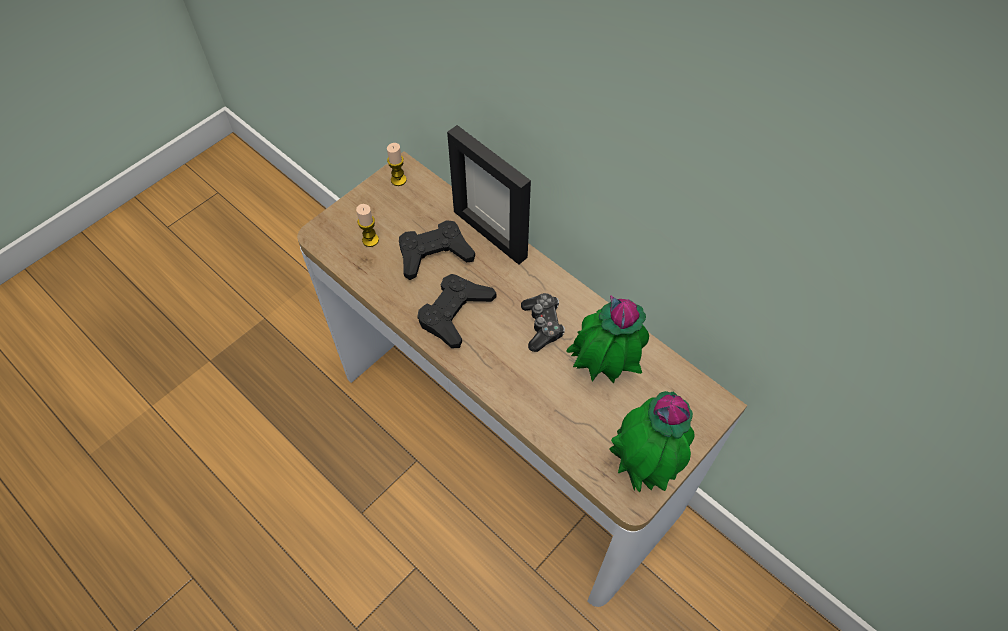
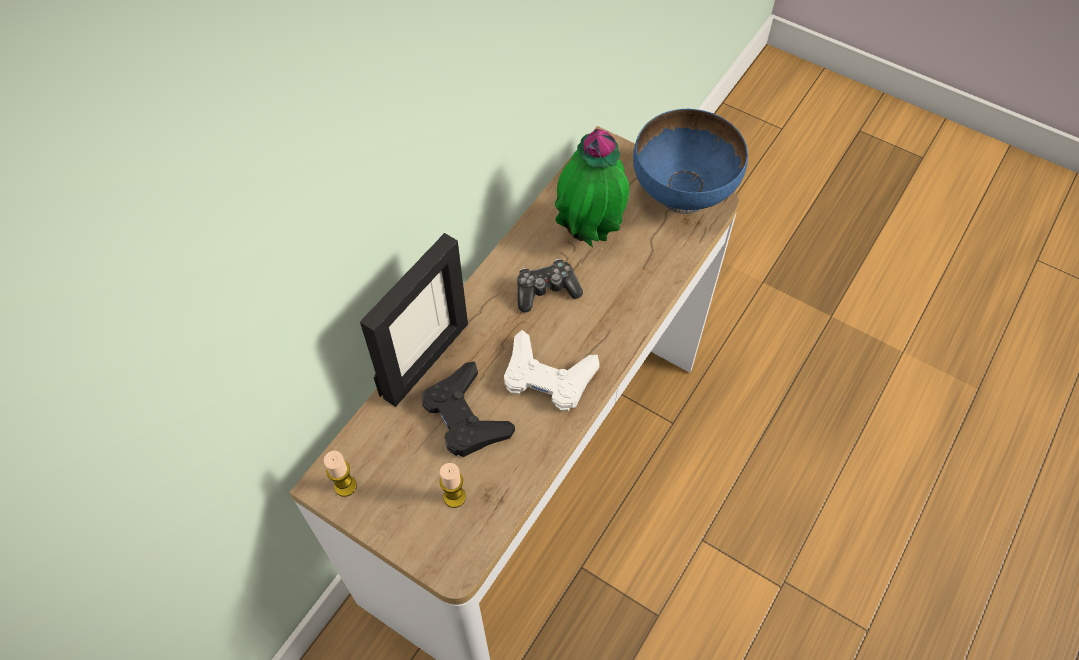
camera: 100 degrees left, 0 degrees up
black game controller [417,274,496,348] -> white game controller [504,330,600,411]
potted plant [609,391,695,492] -> blue bowl [633,109,748,214]

